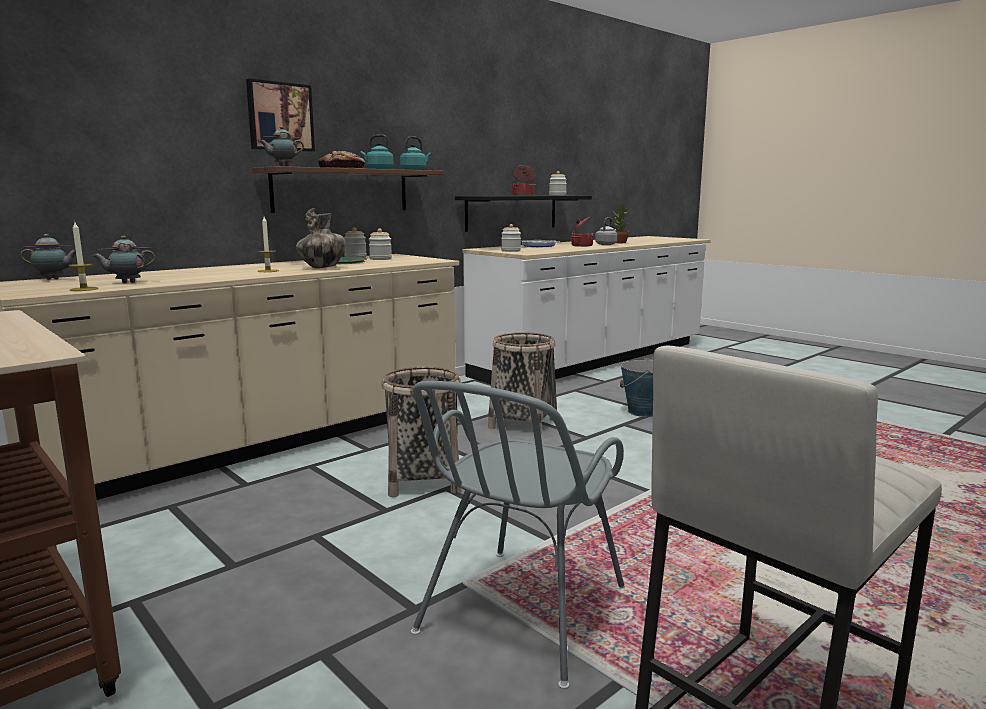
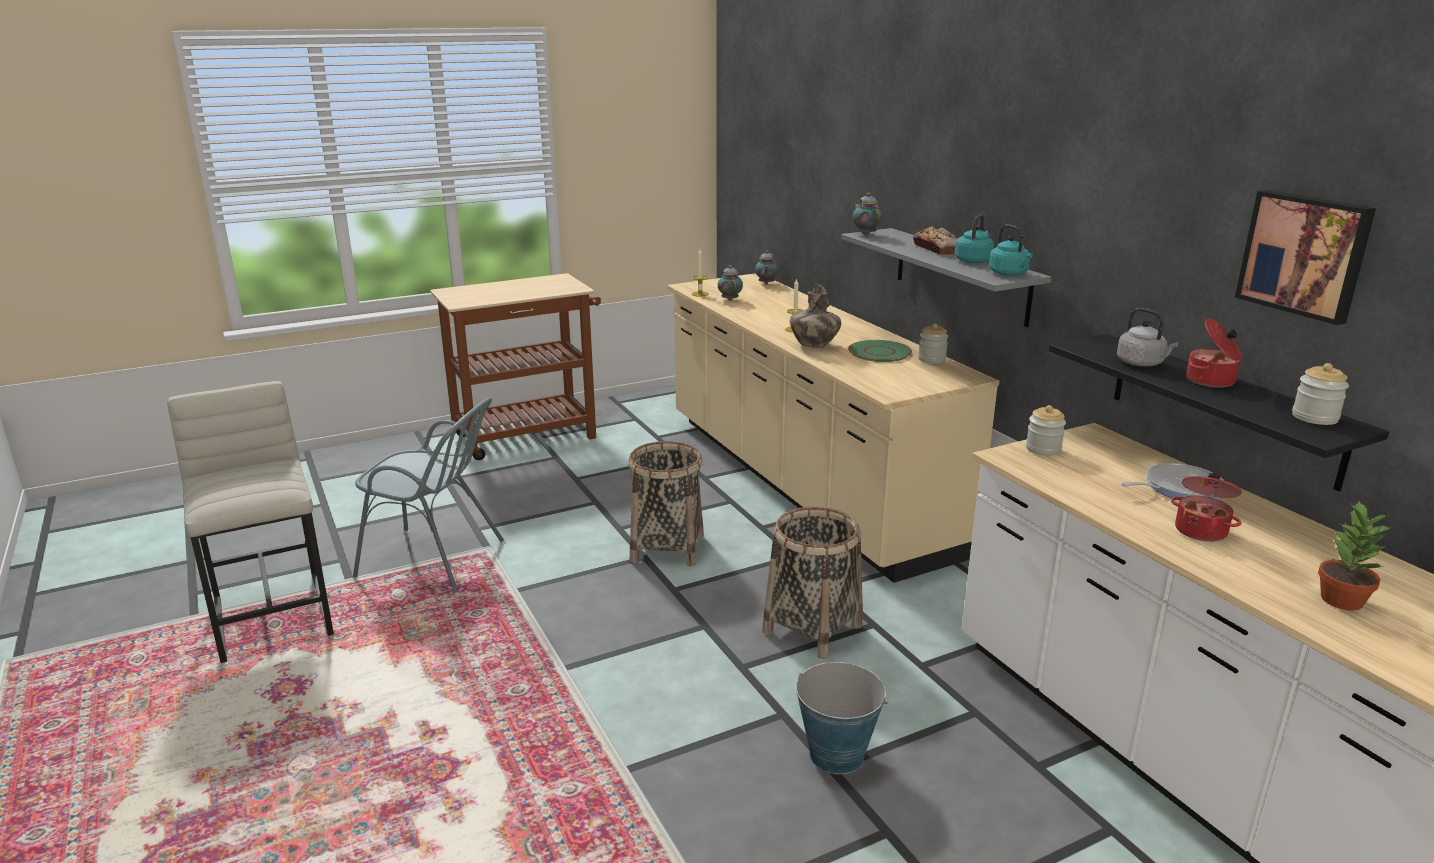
camera: 105 degrees right, 10 degrees up
picture [246,79,315,152] -> picture moved to [1235,190,1376,325]
brown shelf [252,166,445,213] -> grey shelf [841,228,1051,327]
jar [369,228,392,260] -> none
grey chair [411,381,625,689] -> grey chair turned 150 degrees clockwise [353,397,506,594]
grey kettle [595,217,617,245] -> grey kettle moved to [1117,308,1178,367]

